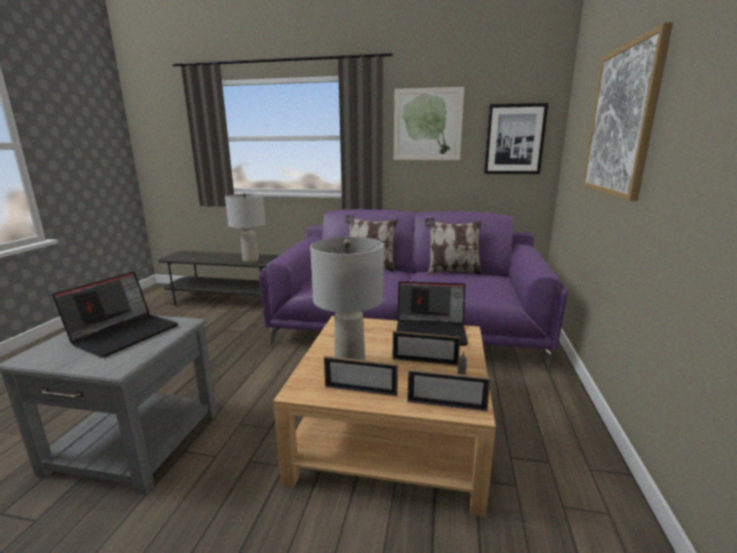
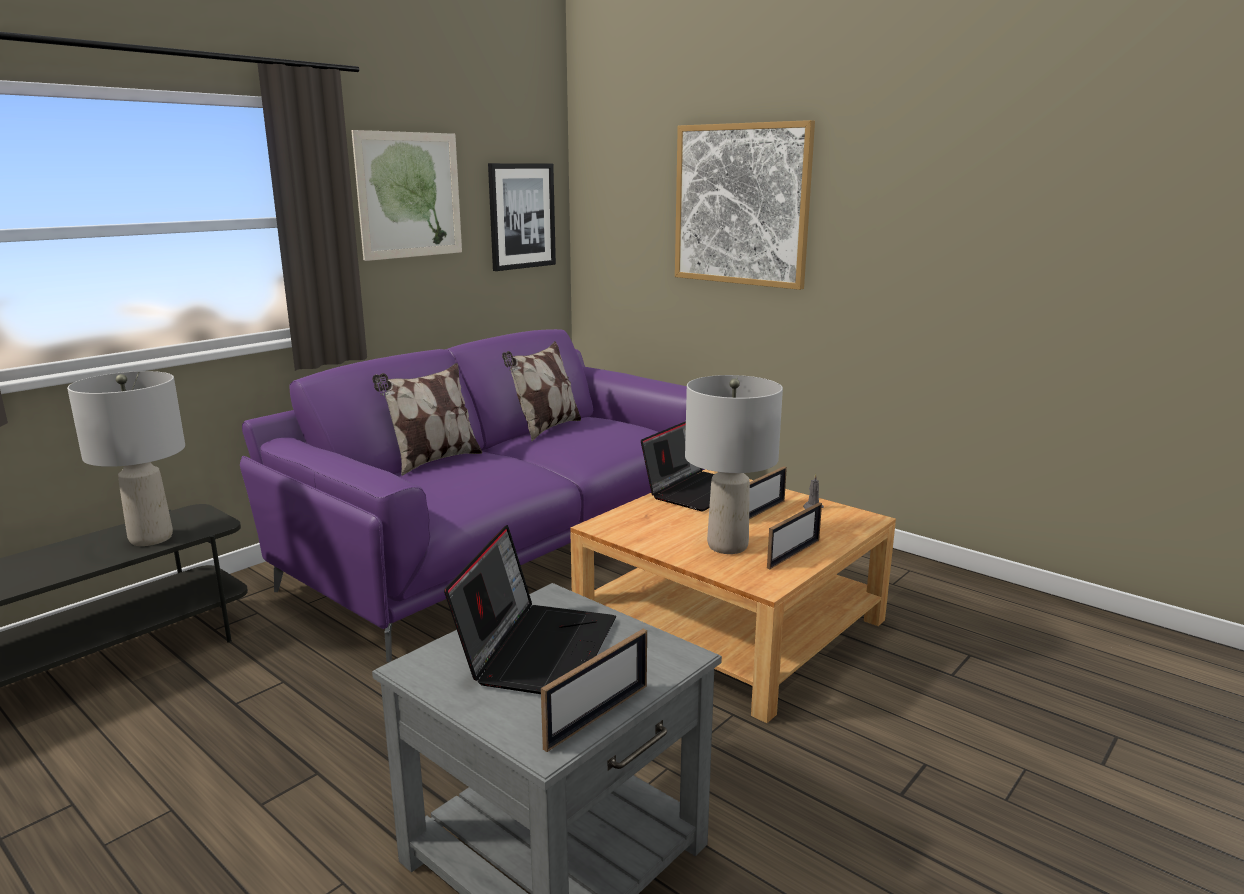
camera: 60 degrees left, 0 degrees up
laptop [52,271,179,357] -> laptop turned 45 degrees clockwise [444,525,616,694]
picture frame [407,369,491,412] -> picture frame moved to [541,629,647,752]

